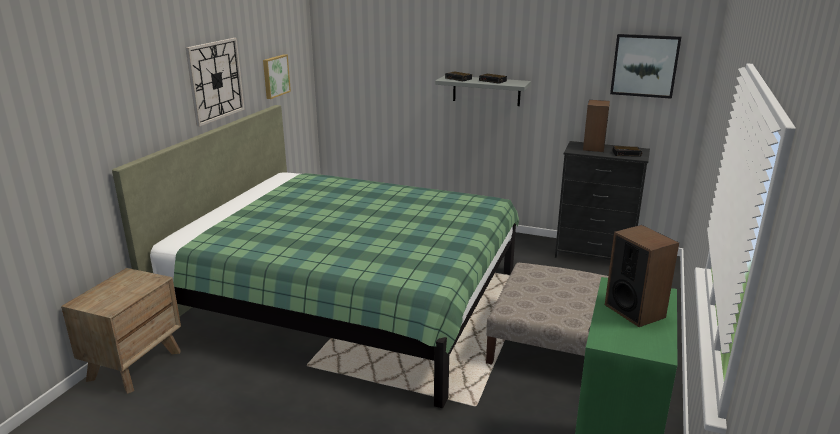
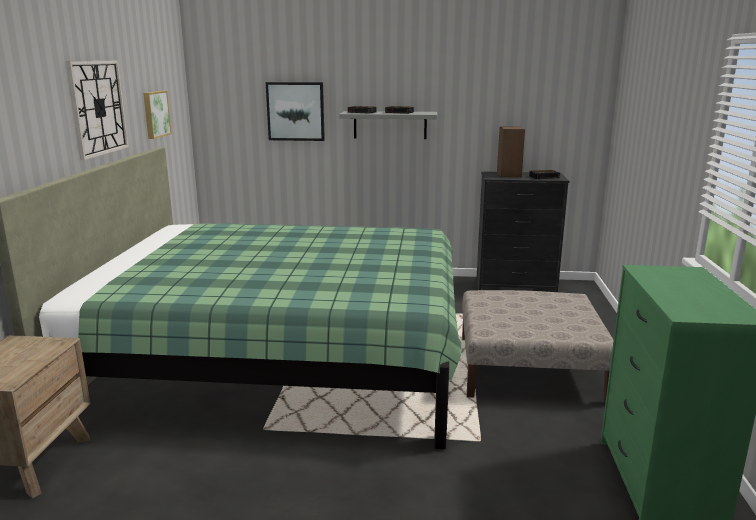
camera: 15 degrees left, 5 degrees down
speaker [605,225,679,327] -> none
picture [610,34,681,99] -> picture moved to [266,82,325,141]

